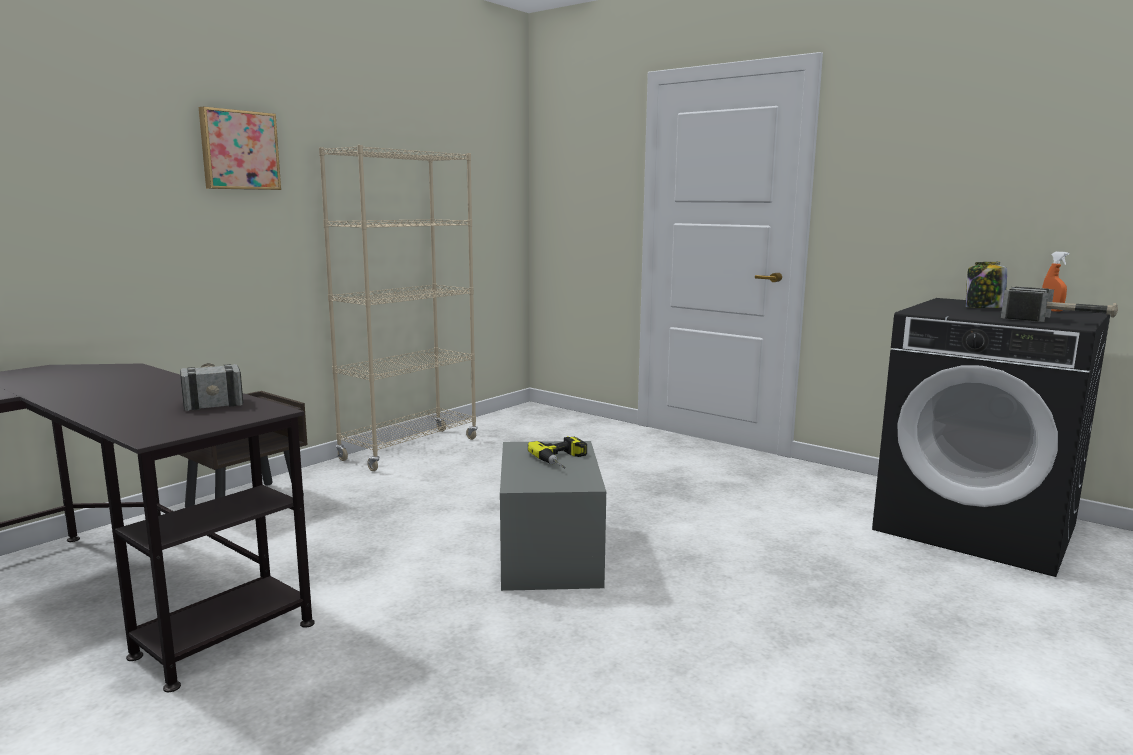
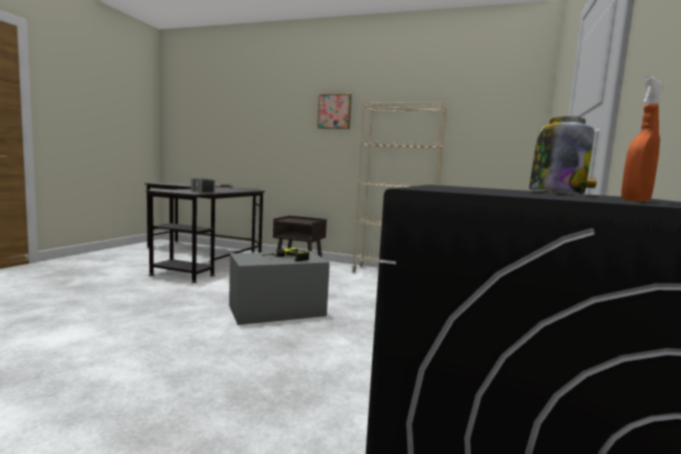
camera: 70 degrees right, 5 degrees down
hammer [1001,287,1118,322] -> none

